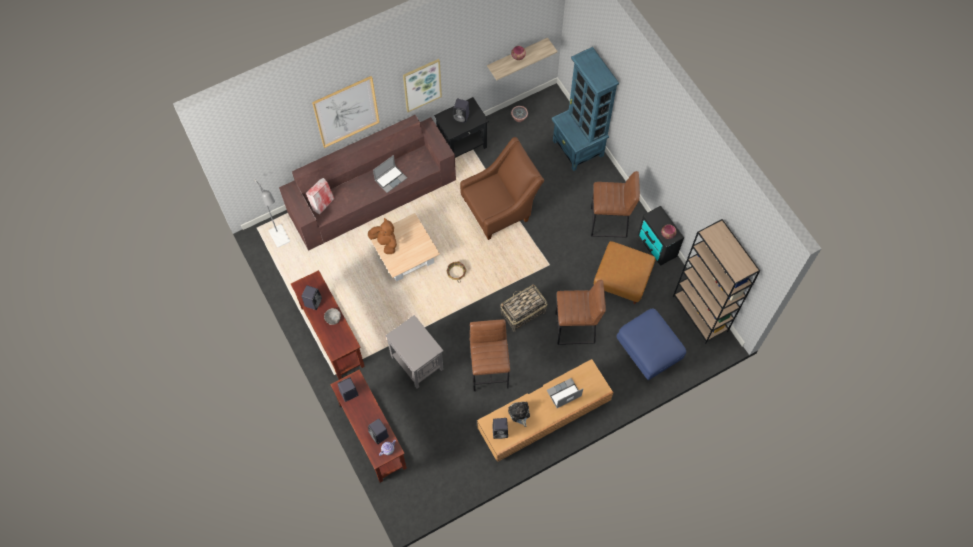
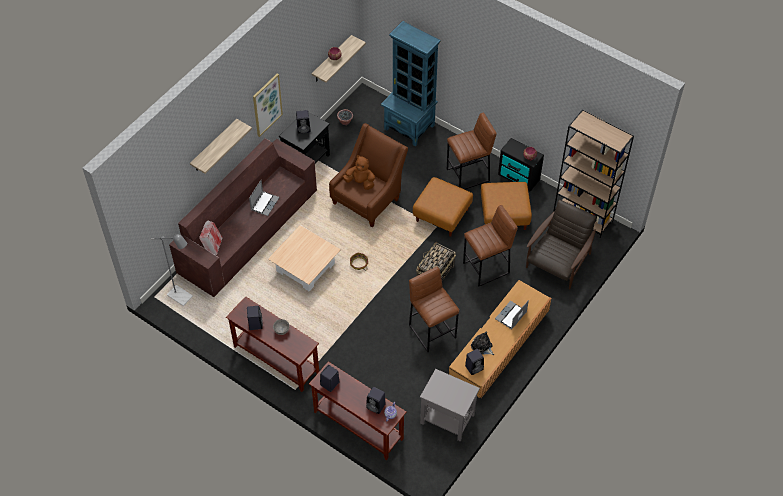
camera: 25 degrees left, 10 degrees down
picture [312,76,380,148] -> shelf [190,119,252,174]
brown plush toy [368,218,397,254] -> brown plush toy moved to [343,155,375,190]
grey side table [385,315,444,389] -> grey side table moved to [420,369,480,442]
blue ottoman [616,309,686,380] -> brown armchair [526,200,596,289]
none -> brown ottoman [413,177,473,237]

